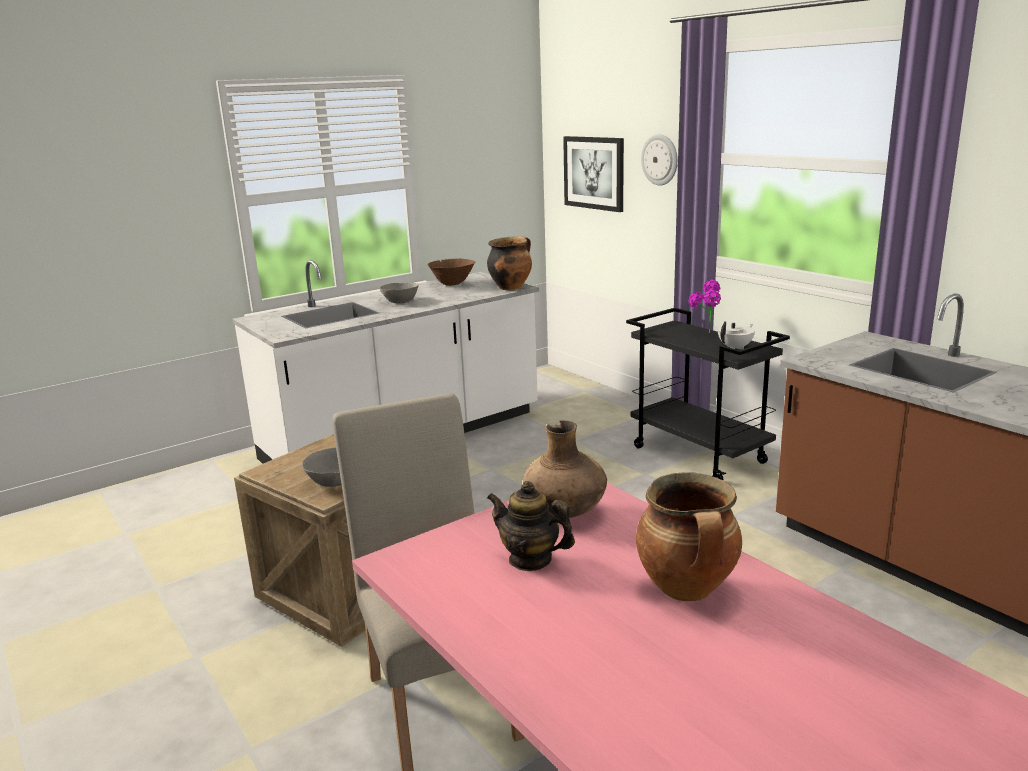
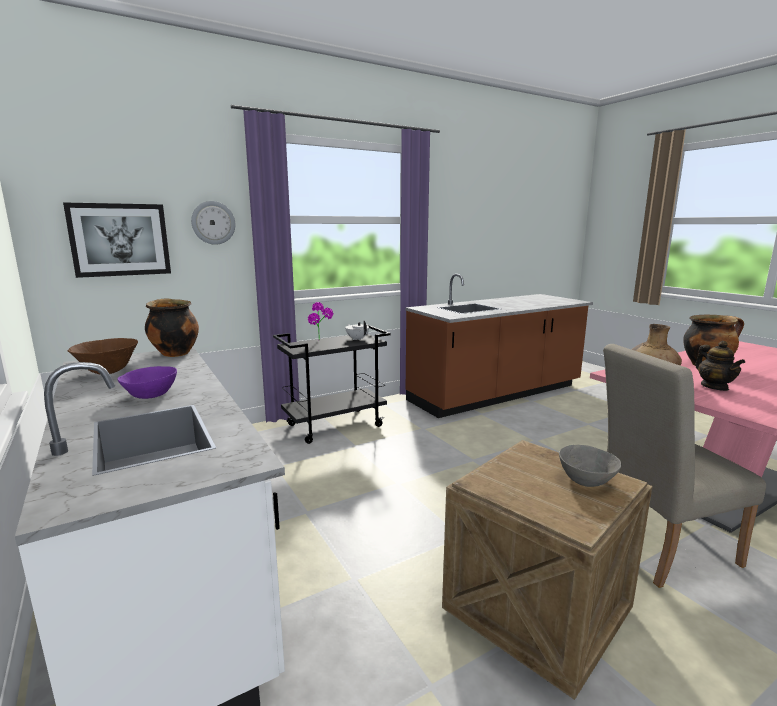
camera: 85 degrees left, 5 degrees down
grey bowl [379,282,419,304] -> purple bowl [118,366,177,399]
teapot [487,481,575,571] -> teapot turned 45 degrees counterclockwise [695,341,745,391]

